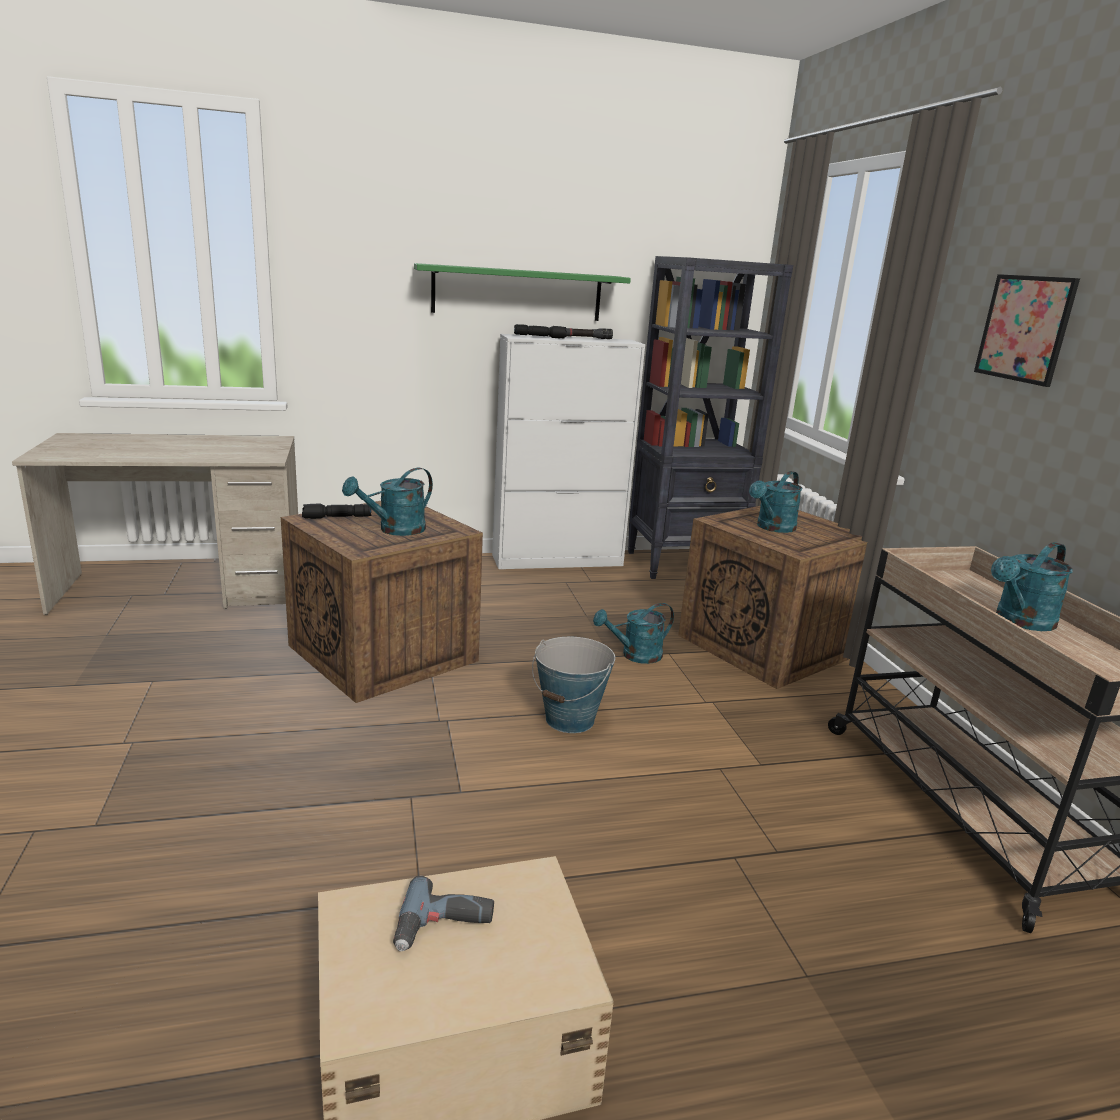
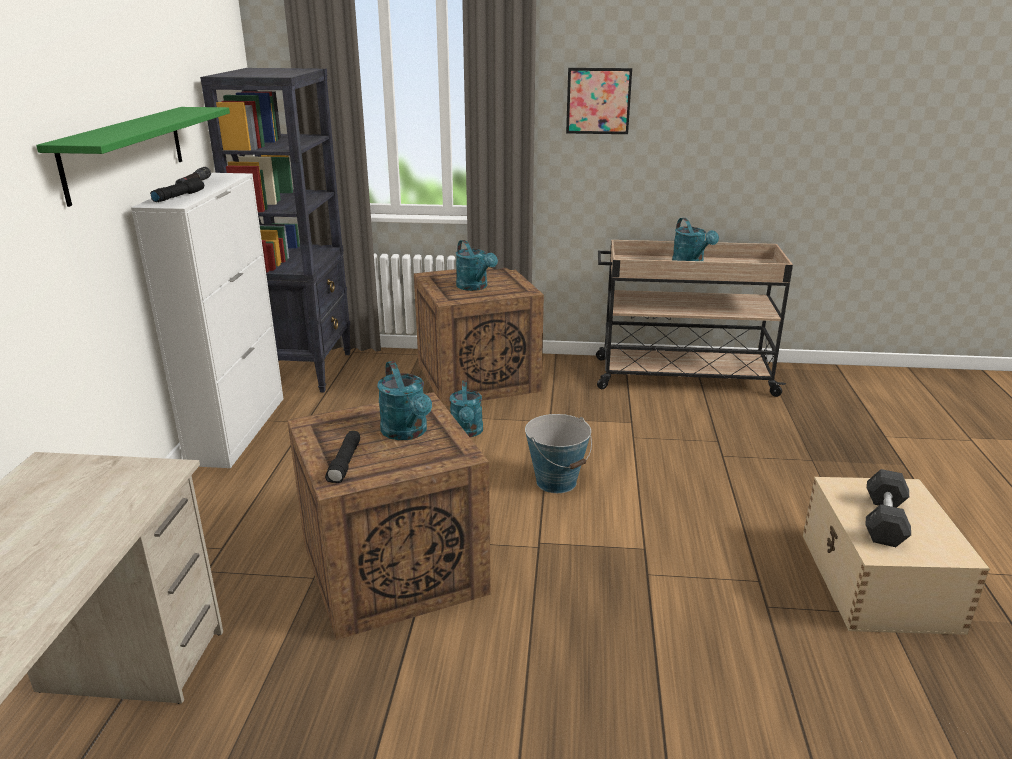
camera: 70 degrees left, 5 degrees up
power drill [393,876,494,951] -> grey dumbbell [866,469,911,547]

